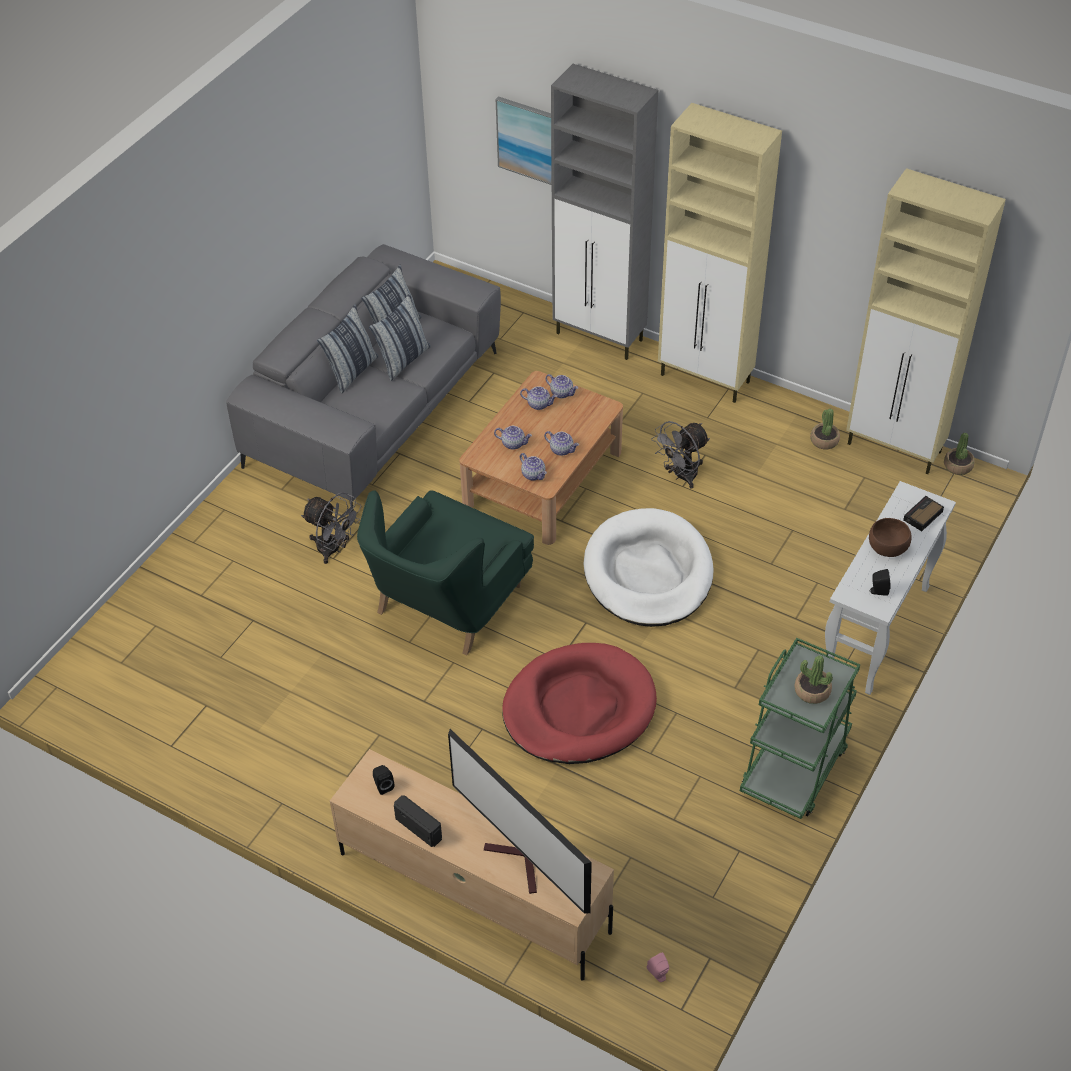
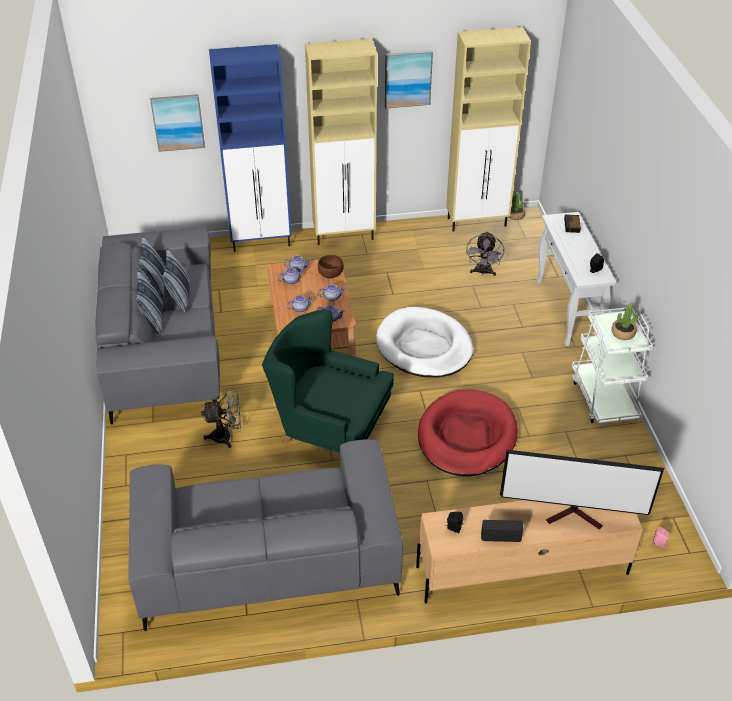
camera: 40 degrees left, 5 degrees down
green armchair [357,490,534,655] -> green armchair turned 120 degrees clockwise [262,309,394,453]
grey cabinet [551,64,658,360] -> blue cabinet [209,44,292,252]
grey fan [651,421,710,489] -> grey fan moved to [466,231,504,276]
green cart [740,638,860,819] -> white cart [572,307,653,424]
potted plant [810,409,840,449] -> none
brown bowl [869,518,912,557] -> brown bowl moved to [318,255,344,279]
none -> grey sofa [129,439,403,631]
none -> picture [385,50,433,109]

